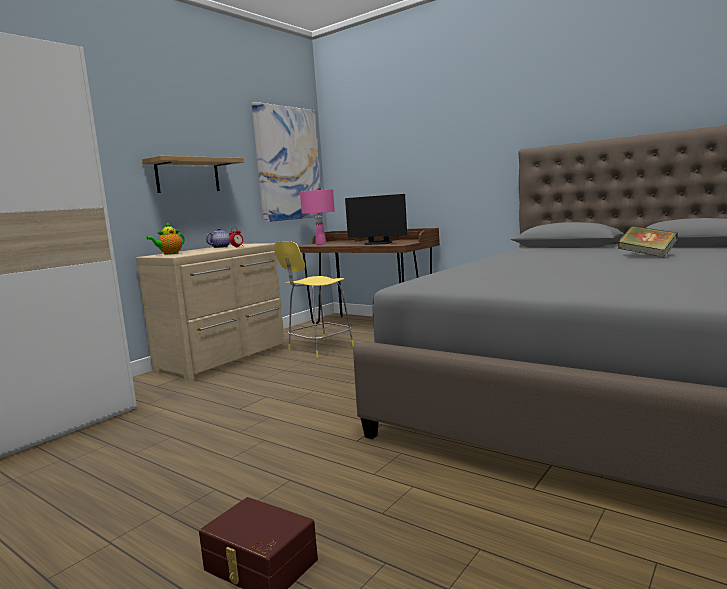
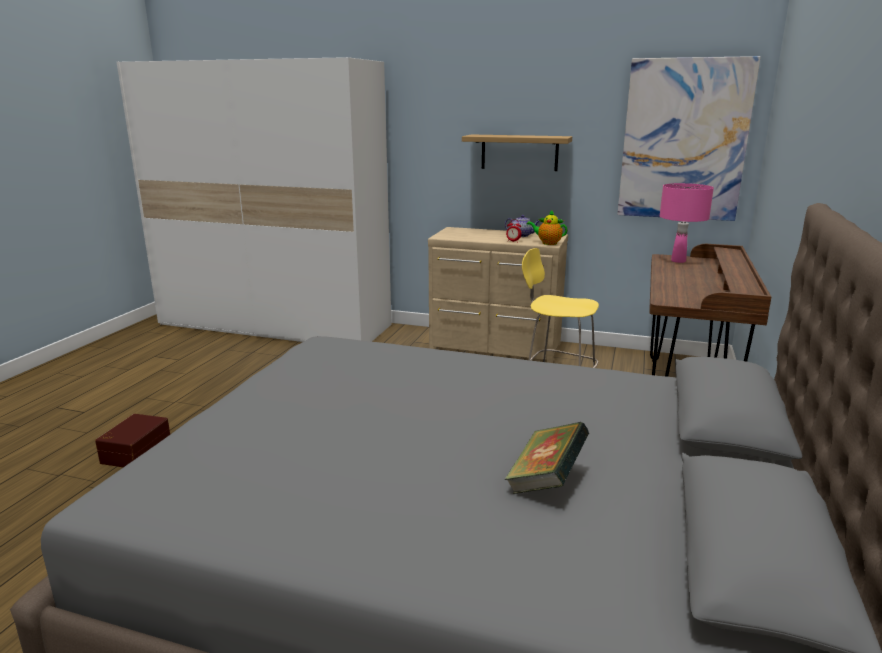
camera: 70 degrees right, 10 degrees up
teapot [146,222,185,255] -> teapot moved to [527,210,567,245]
monitor [345,194,407,245] -> none

